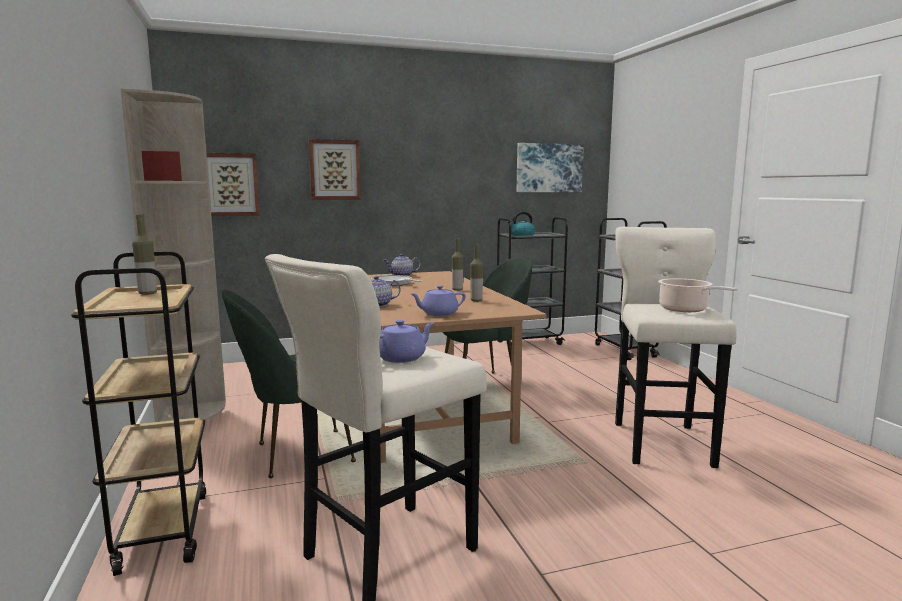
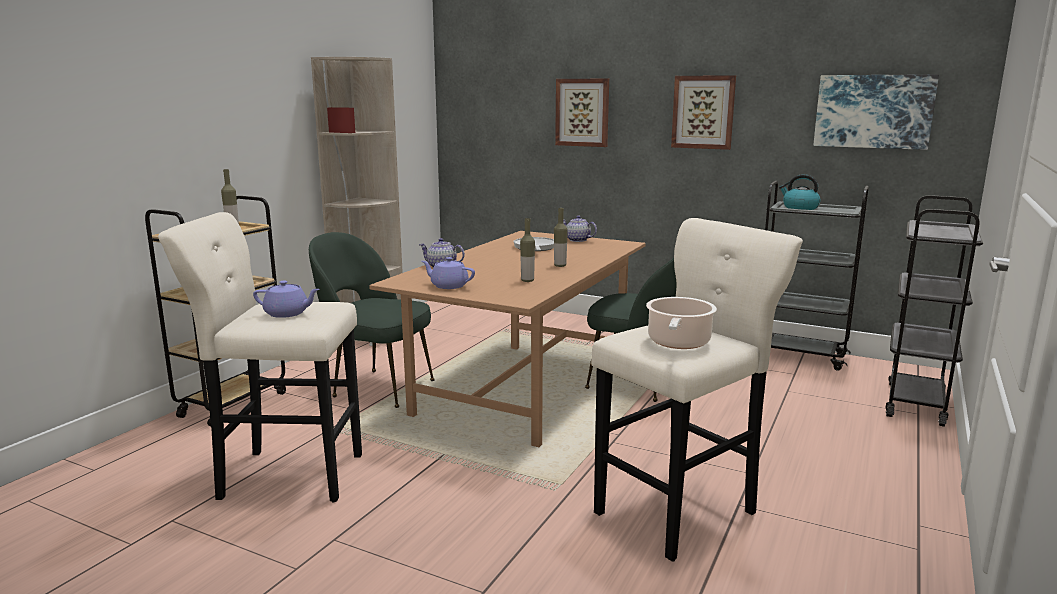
camera: 45 degrees right, 5 degrees up
picture [207,153,260,216] -> picture moved to [671,75,736,150]

